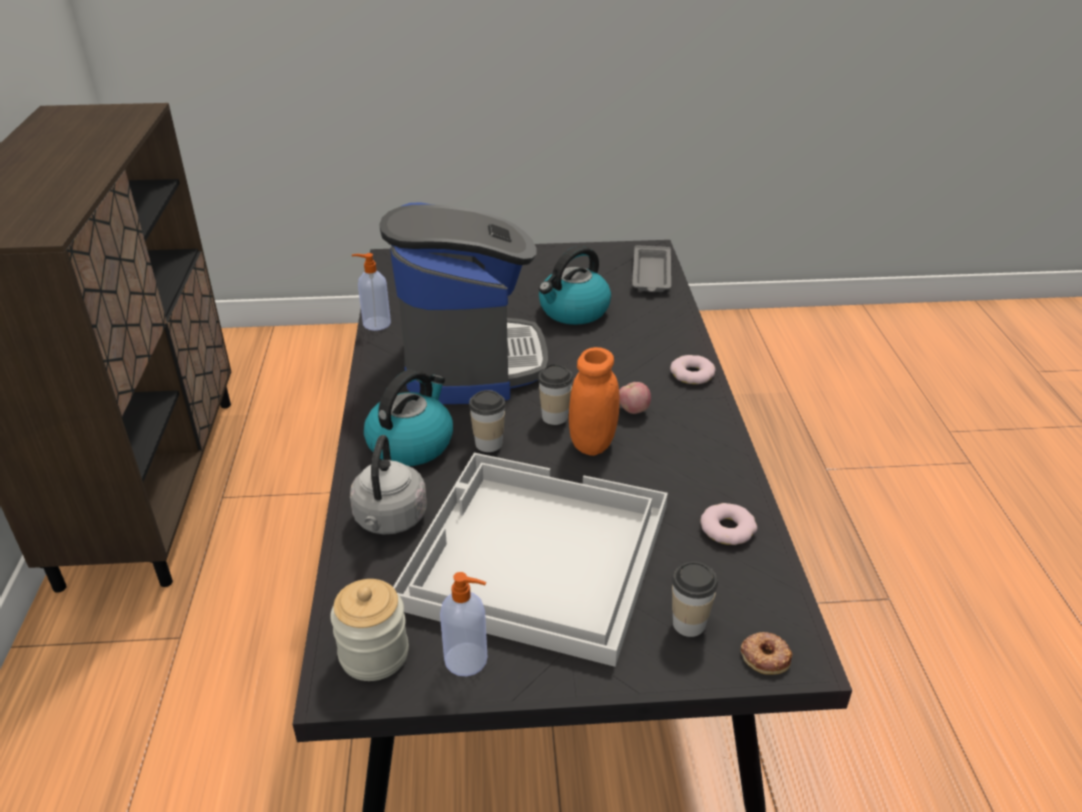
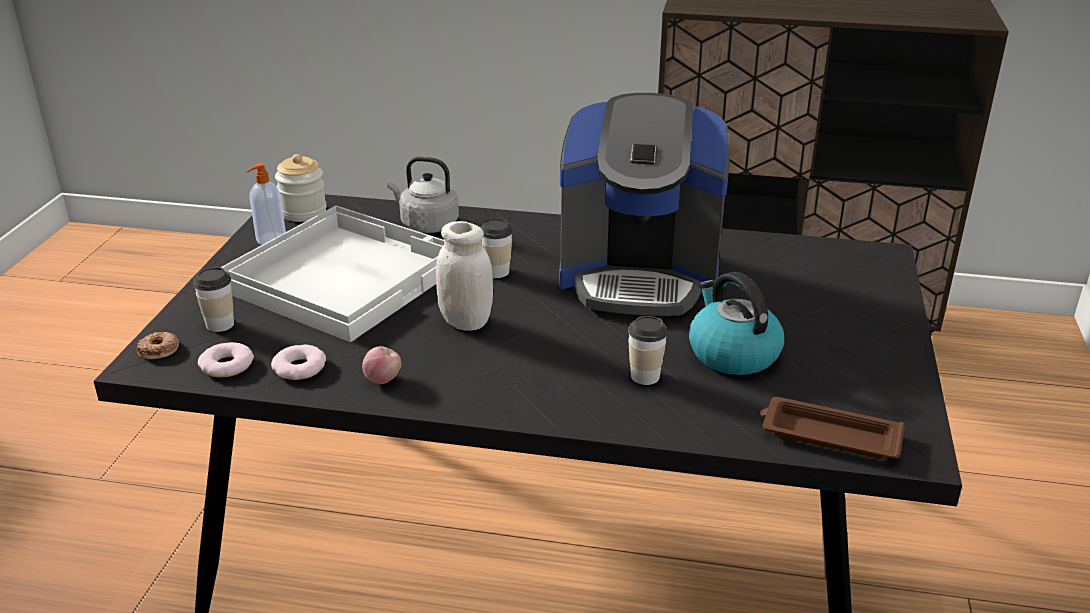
camera: 105 degrees right, 5 degrees down
soap dispenser [352,253,391,331] -> none
kettle [364,369,453,466] -> none
cup [538,364,573,425] -> cup moved to [628,316,668,385]
orange jar [569,347,620,456] -> white jar [436,221,493,331]
apple [619,382,651,414] -> apple moved to [362,346,402,384]
grey tray [632,245,671,292] -> brown tray [760,397,905,459]
donut [670,355,715,384] -> donut moved to [198,342,254,377]

